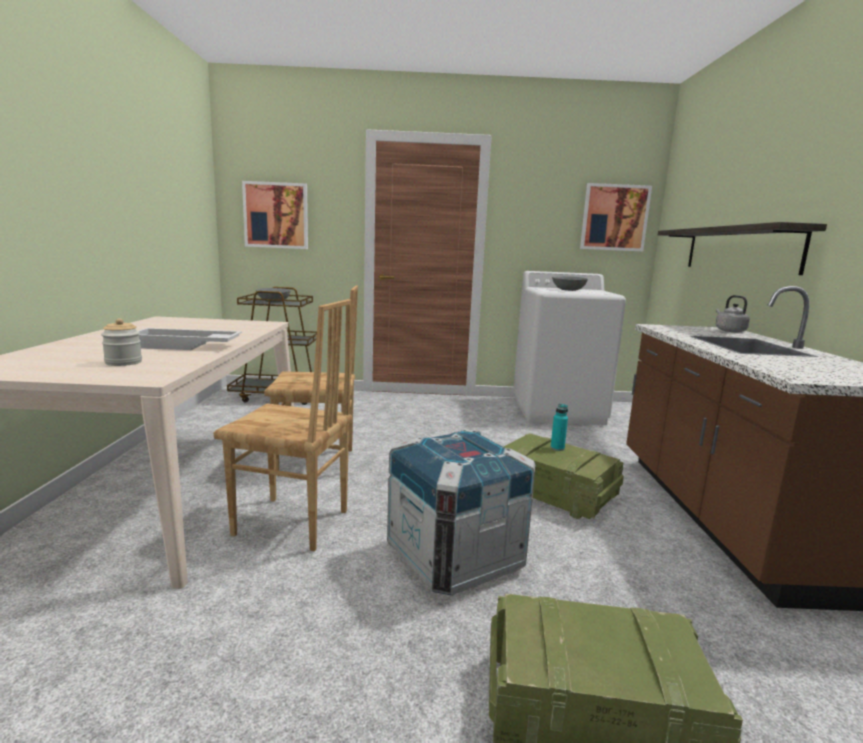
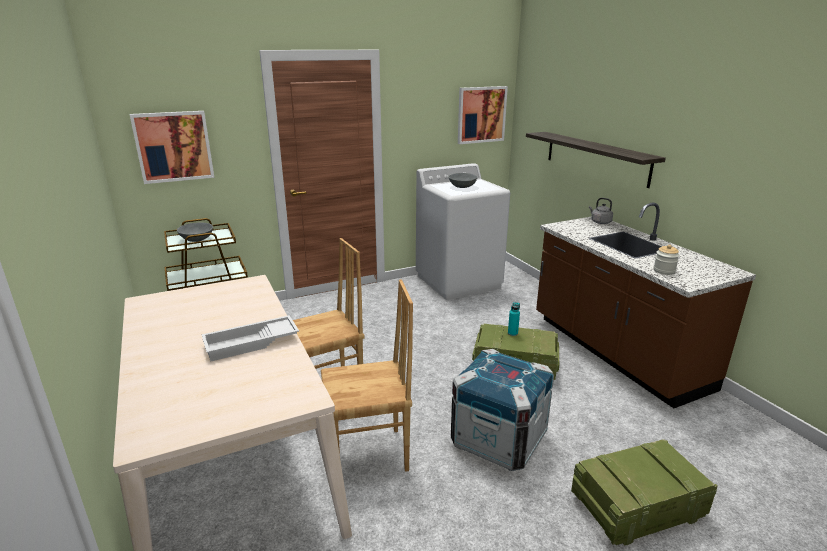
camera: 25 degrees left, 10 degrees up
jar [101,318,142,366] -> jar moved to [653,245,680,275]

